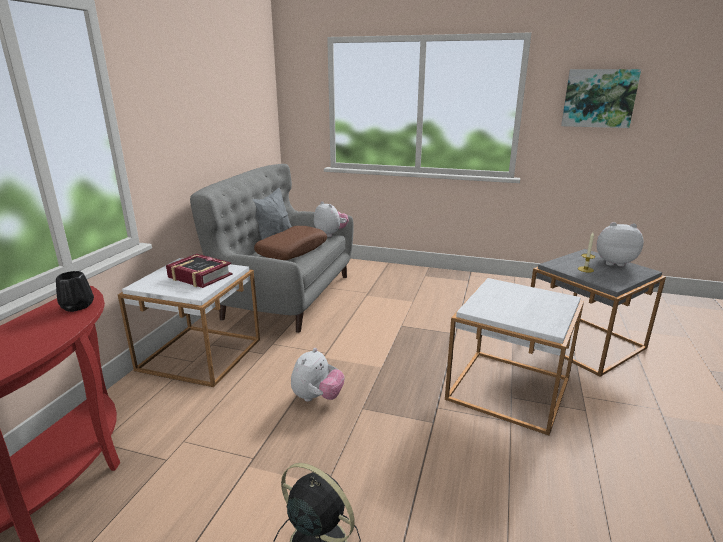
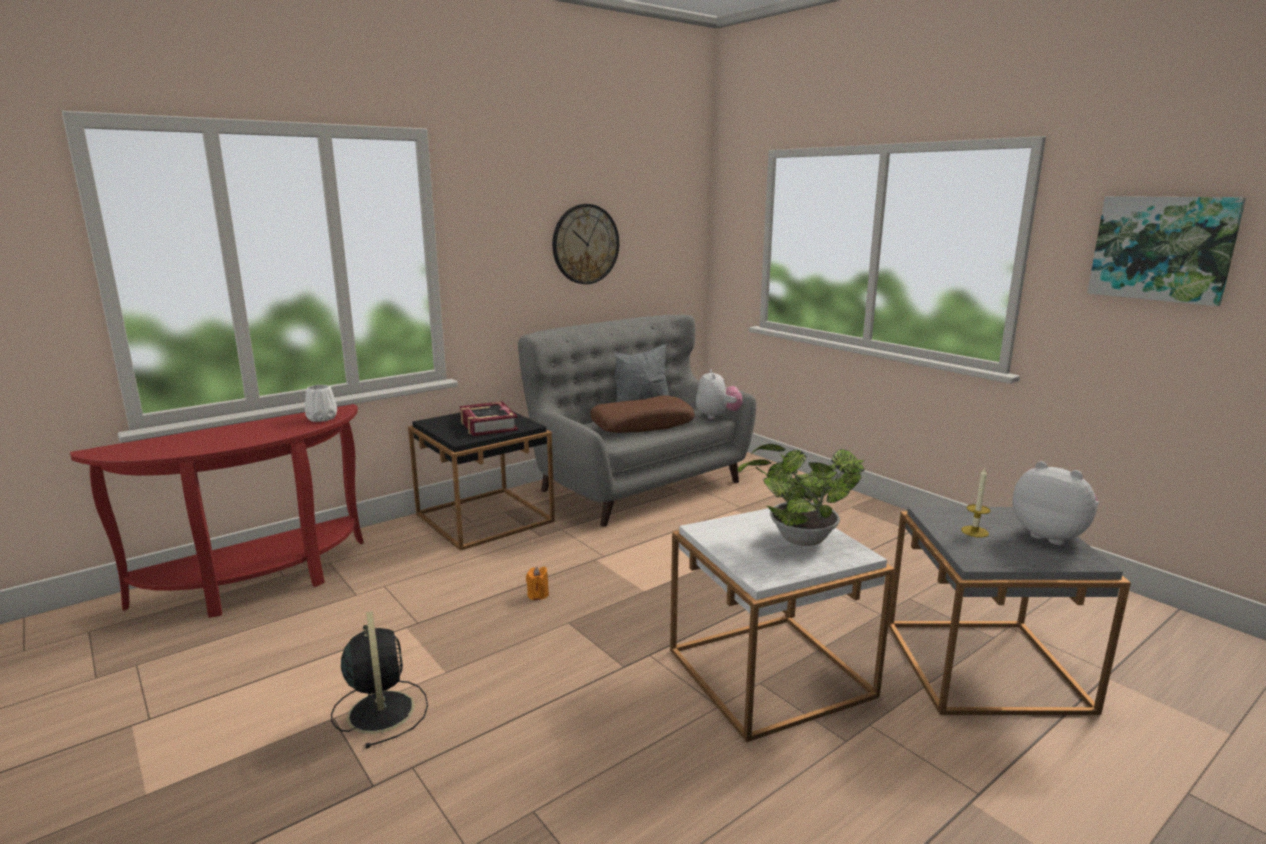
camera: 35 degrees right, 5 degrees down
black vase [56,271,94,312] -> white vase [305,385,337,422]
white side table [118,258,260,387] -> black side table [408,412,555,551]
plush toy [291,348,344,402] -> orange candle [526,566,549,600]
none -> wall clock [552,204,619,284]
none -> potted plant [737,444,865,546]

